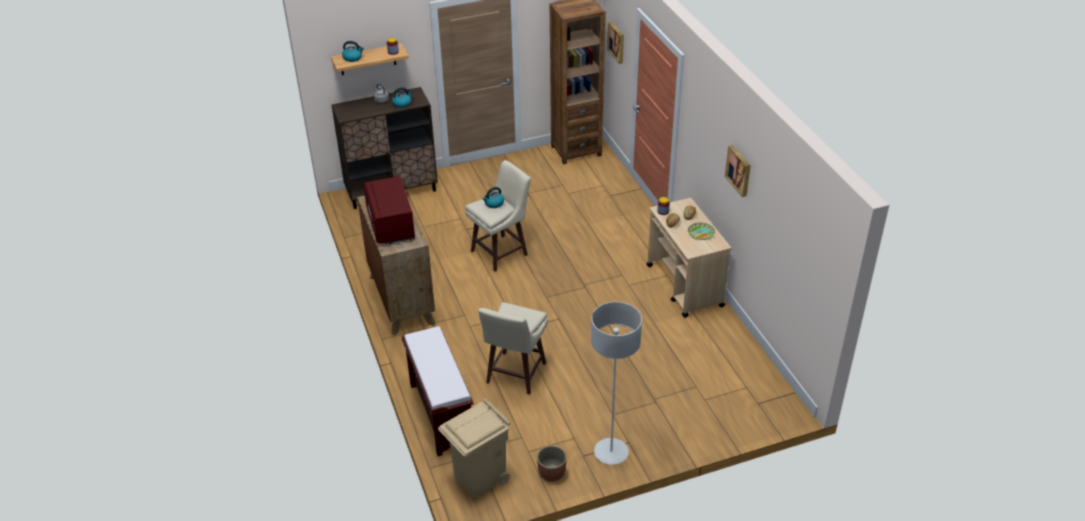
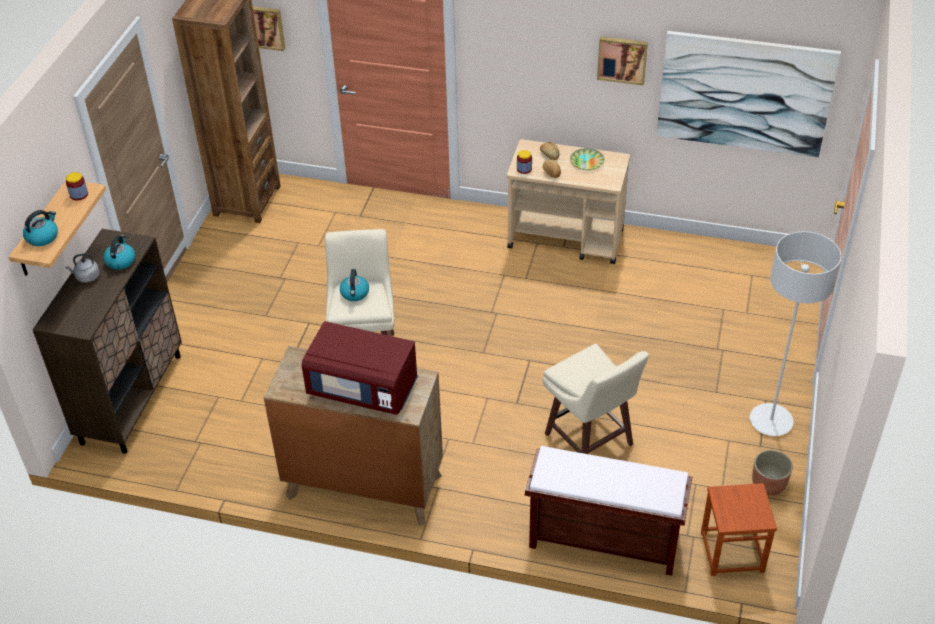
camera: 55 degrees left, 5 degrees up
beige trash can [438,398,510,497] -> brown stool [701,483,777,576]
none -> picture [656,31,841,158]

